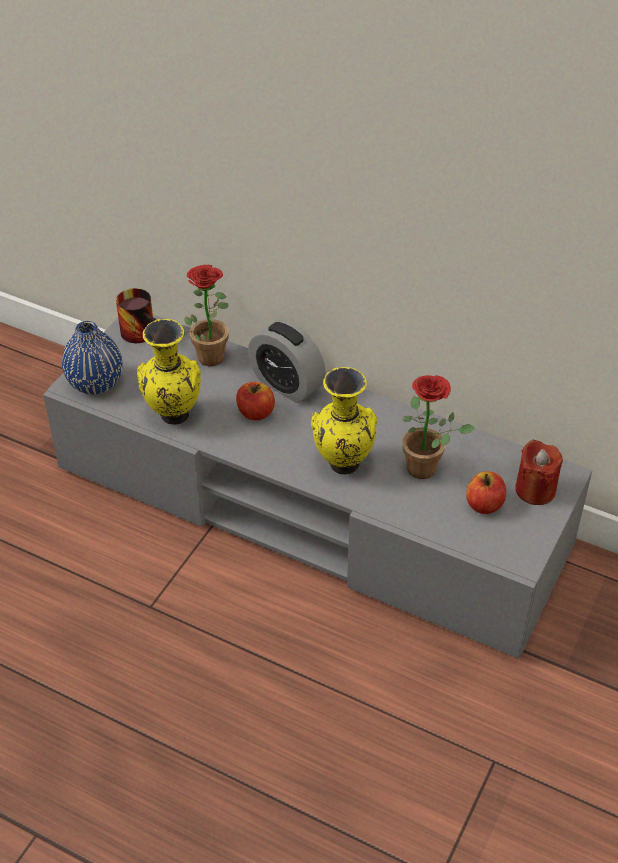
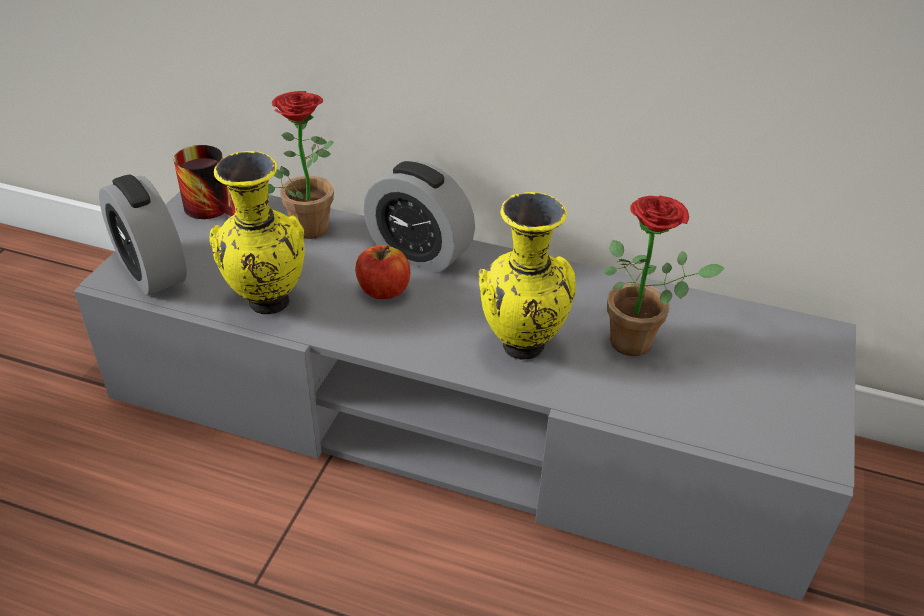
camera: 10 degrees left, 5 degrees down
blue vase [62,321,122,394] -> alarm clock [99,174,187,295]
apple [466,471,506,514] -> none
red candle [515,440,563,505] -> none

